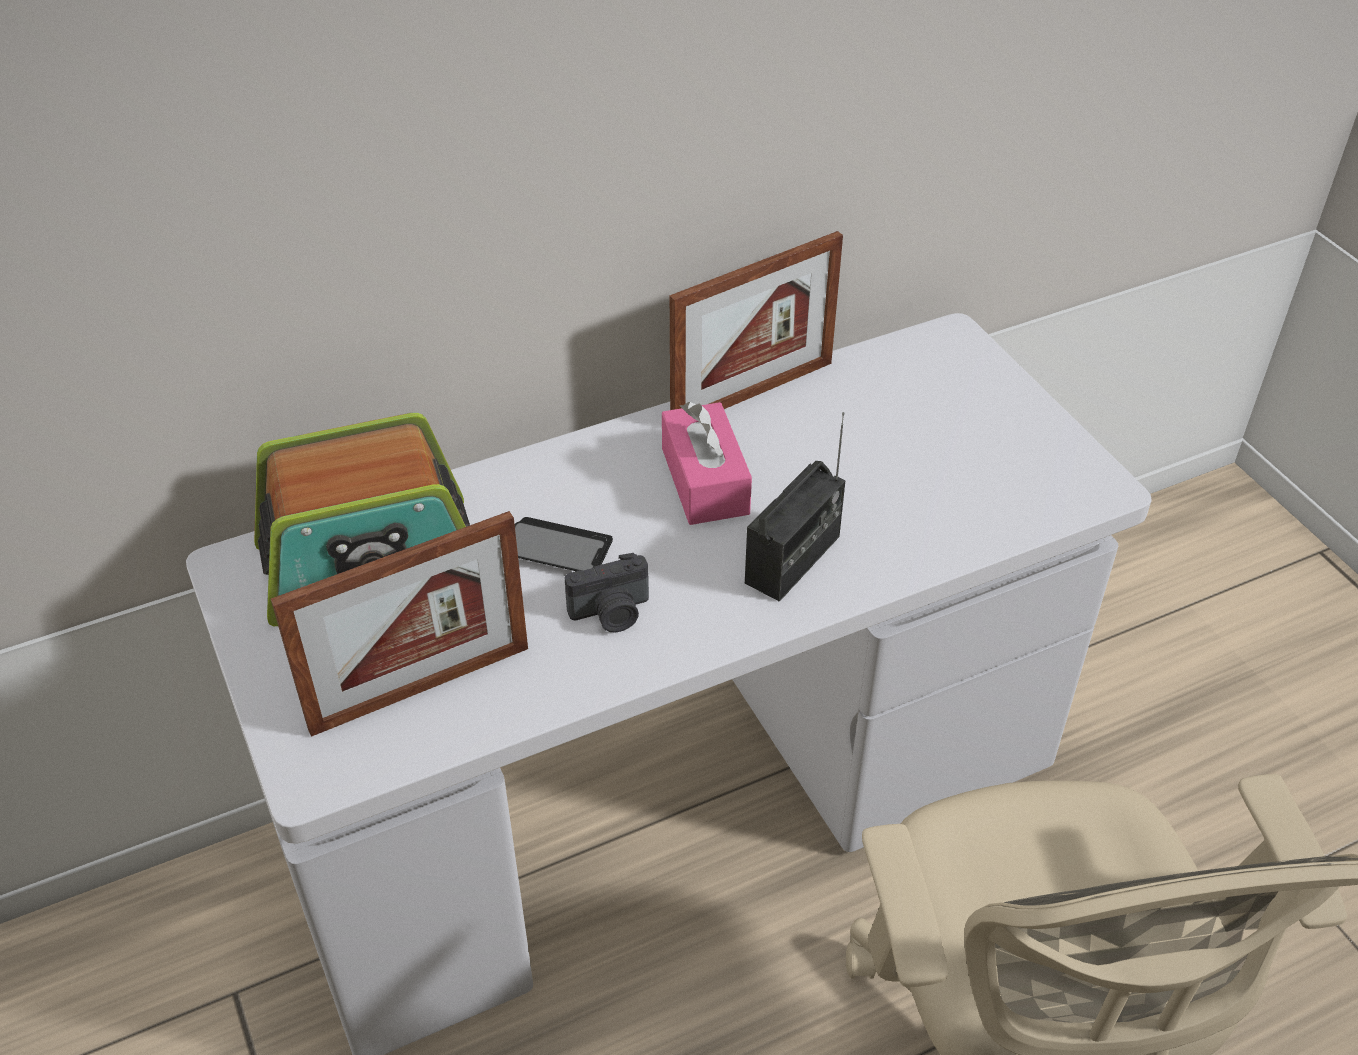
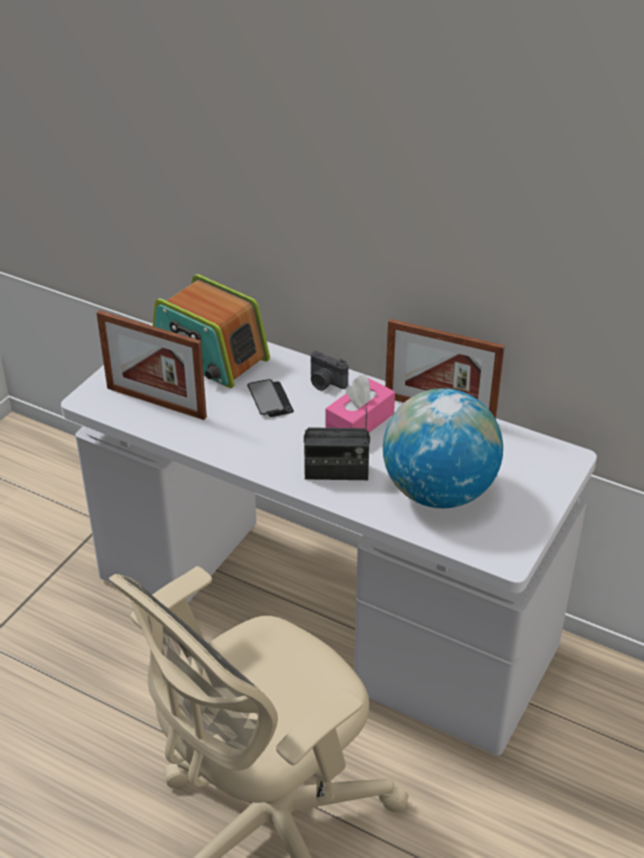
camera: 55 degrees right, 5 degrees down
camera [564,553,649,632] -> camera moved to [311,351,348,391]
none -> globe [383,388,503,508]

